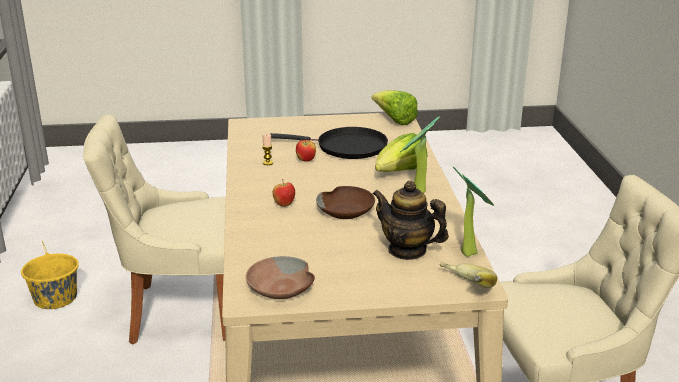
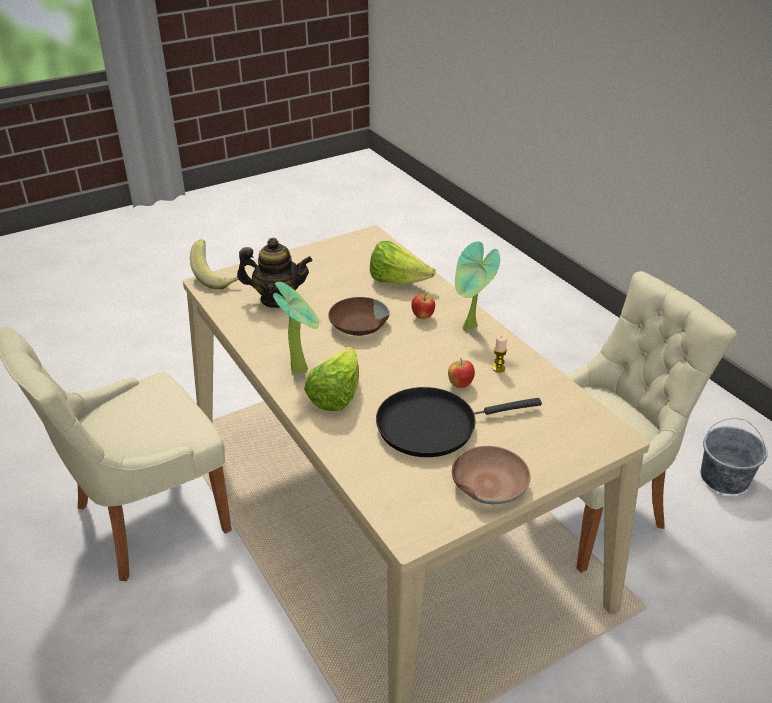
camera: 155 degrees right, 10 degrees up
yellow bucket [21,241,79,309] -> grey bucket [700,418,768,494]
brown bowl [246,256,315,299] -> brown bowl moved to [452,446,531,504]
lettuce [371,90,418,125] -> lettuce moved to [370,241,436,284]
potted plant [453,166,494,257] -> potted plant moved to [455,242,500,331]

